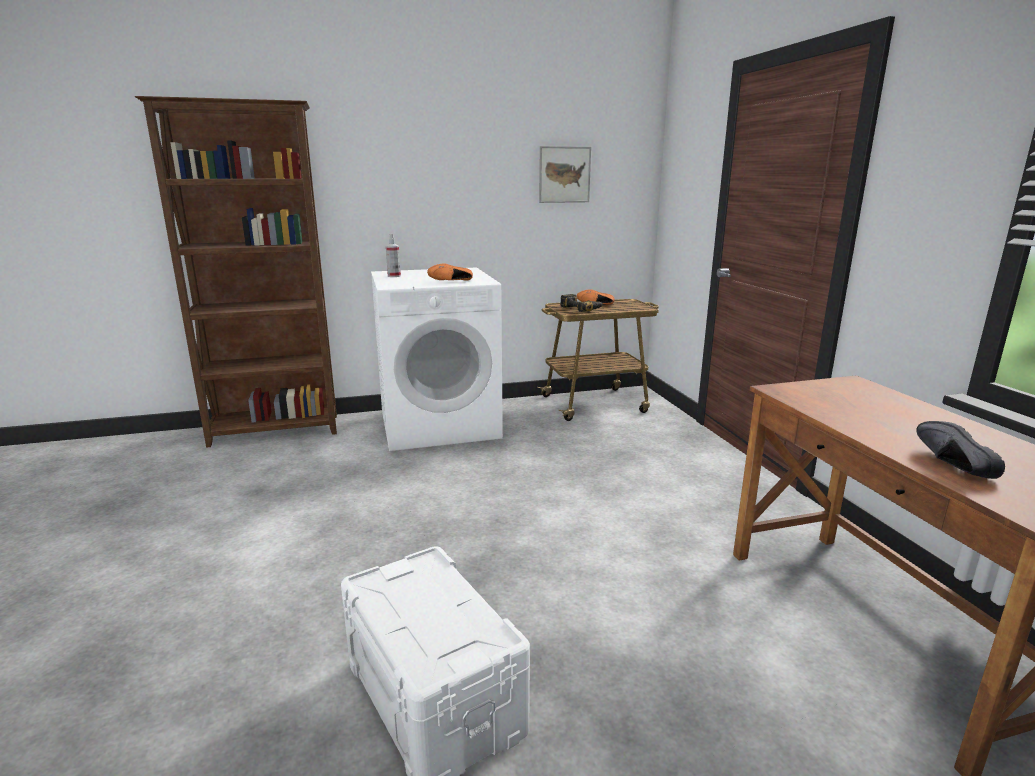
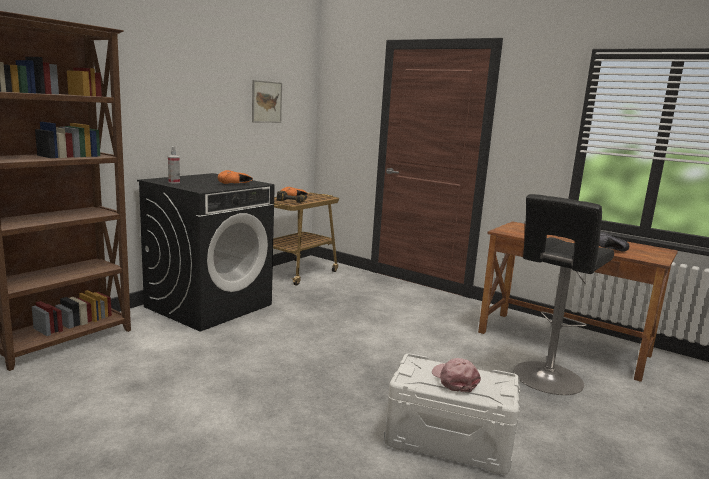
camera: 40 degrees left, 5 degrees down
white washing machine [371,267,503,451] -> black washing machine [137,173,275,332]
none -> pink cap [432,358,481,392]
none -> black stool [514,194,614,395]

